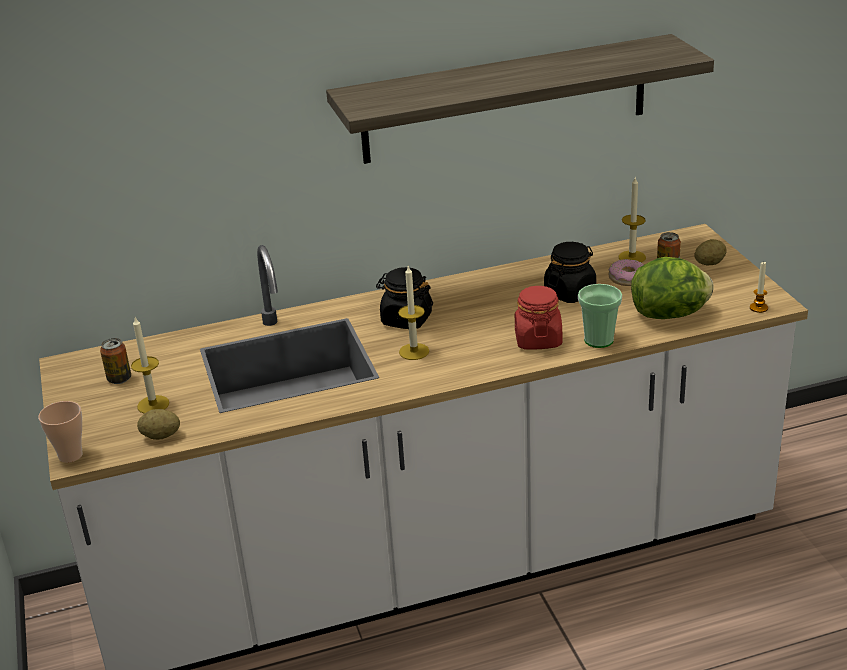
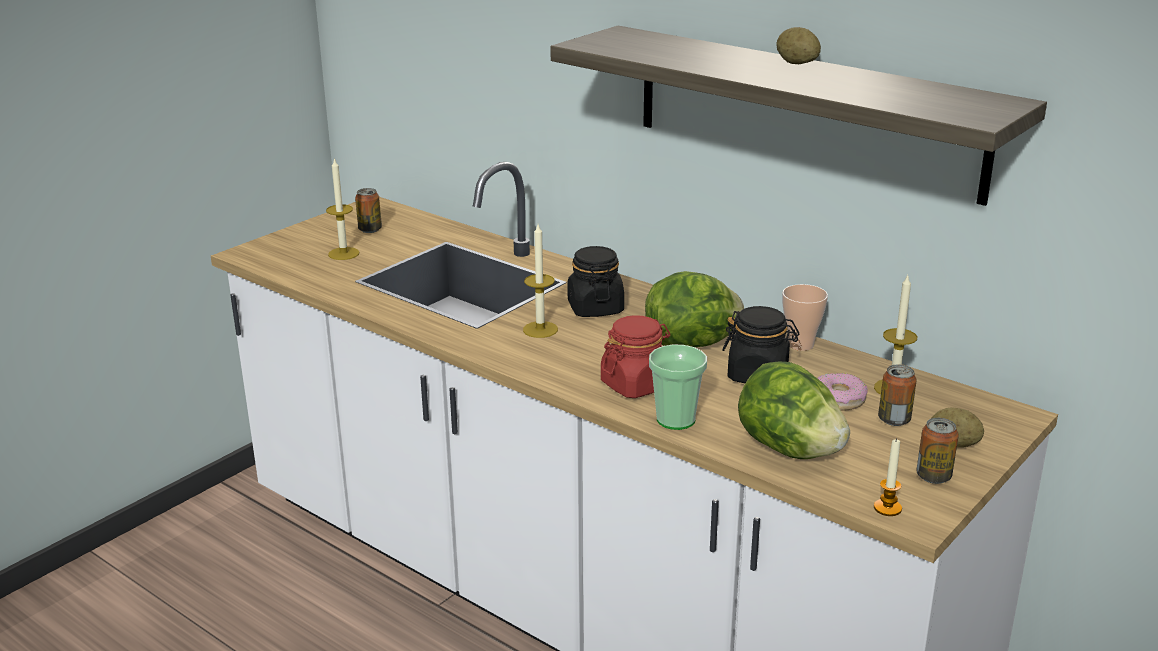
camera: 55 degrees right, 5 degrees down
cup [38,401,83,463] -> cup moved to [782,284,828,351]
potato [137,409,180,440] -> potato moved to [776,27,821,64]
none -> lettuce [645,271,744,347]
none -> can [917,418,959,484]

